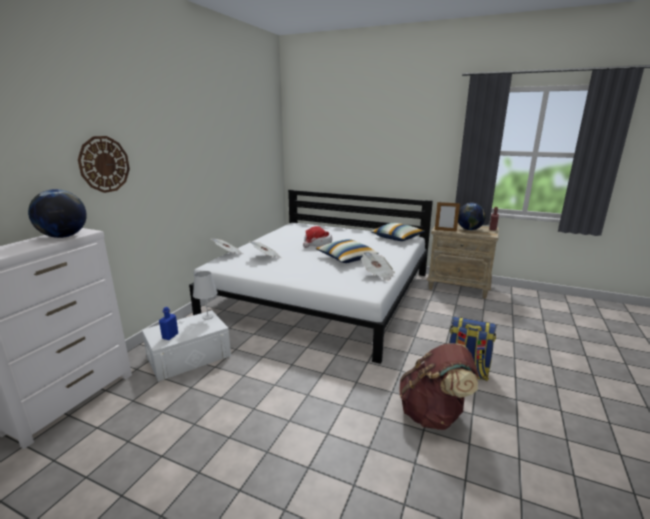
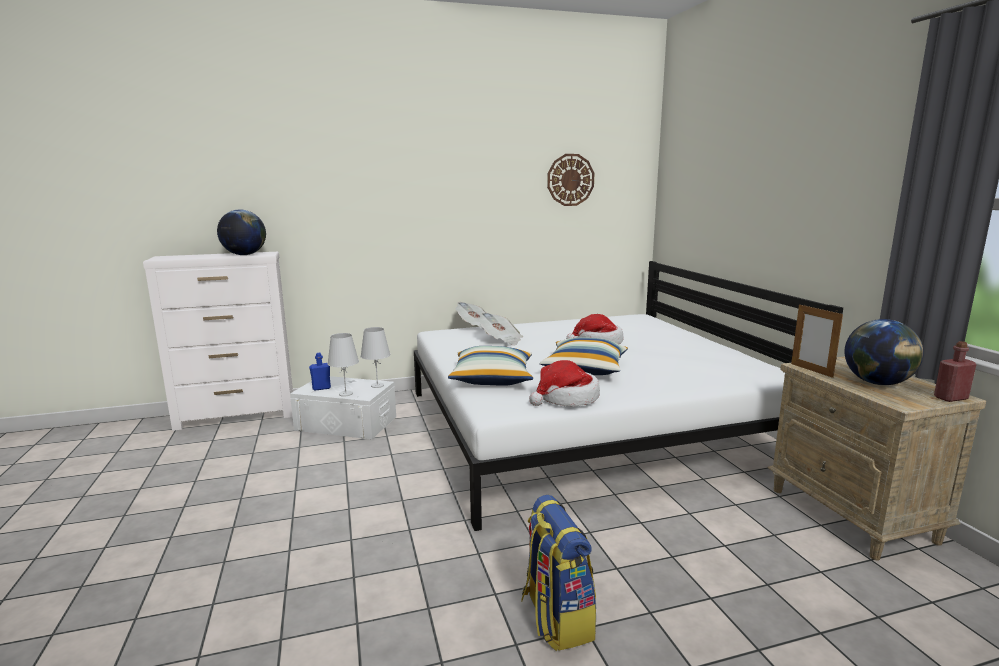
camera: 50 degrees right, 5 degrees down
wall clock [78,136,130,193] -> wall clock moved to [547,154,594,206]
newspaper [361,252,395,281] -> hat [529,360,600,406]
pillow [371,223,425,241] -> pillow moved to [448,346,533,386]
brown backpack [399,343,479,430] -> none
none -> white table lamp [327,333,359,397]

